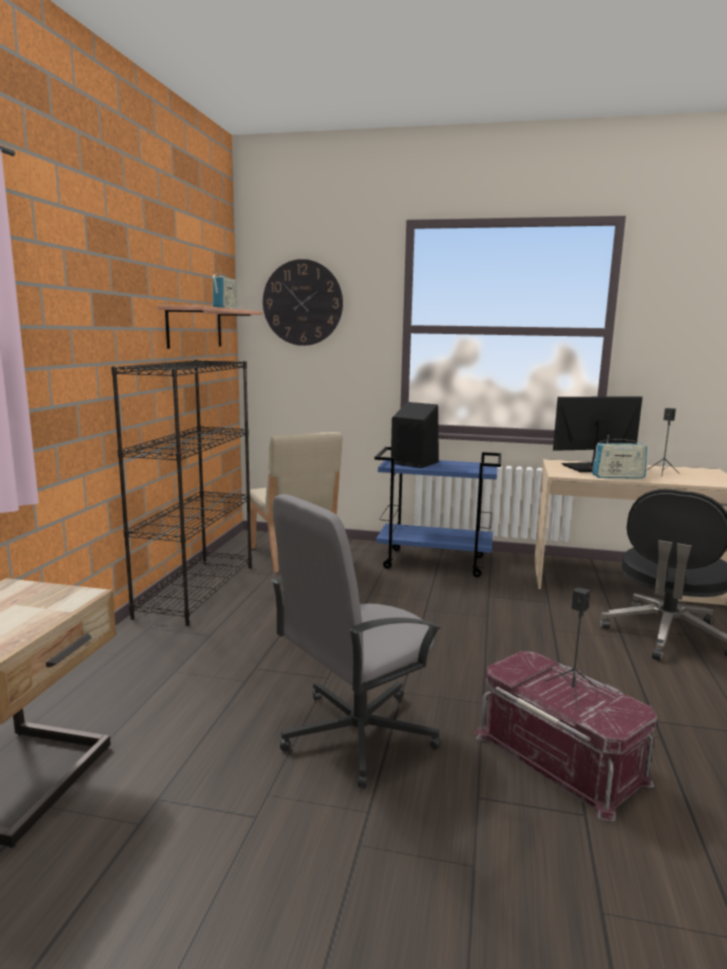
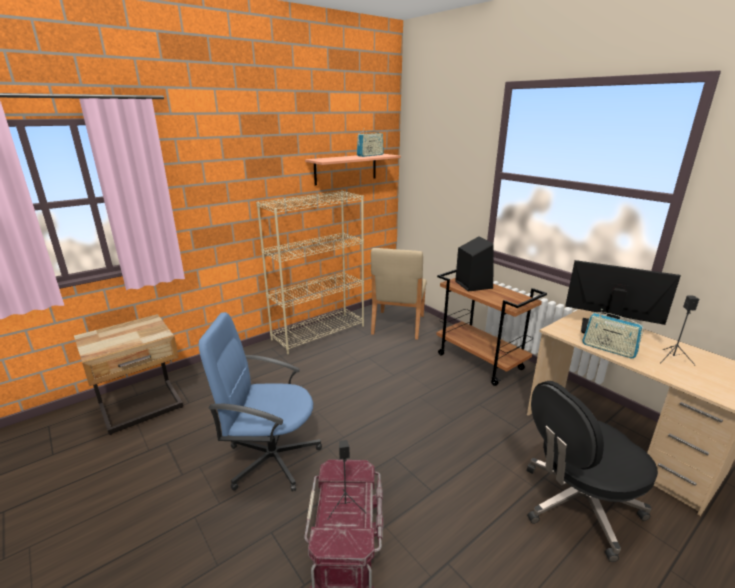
camera: 40 degrees right, 10 degrees up
black bookcase [111,360,252,626] -> beige bookcase [256,190,364,354]
wall clock [263,259,343,346] -> none
grey office chair [271,494,442,789] -> blue office chair [199,312,322,492]
blue cart [374,447,501,577] -> brown cart [436,269,547,386]

